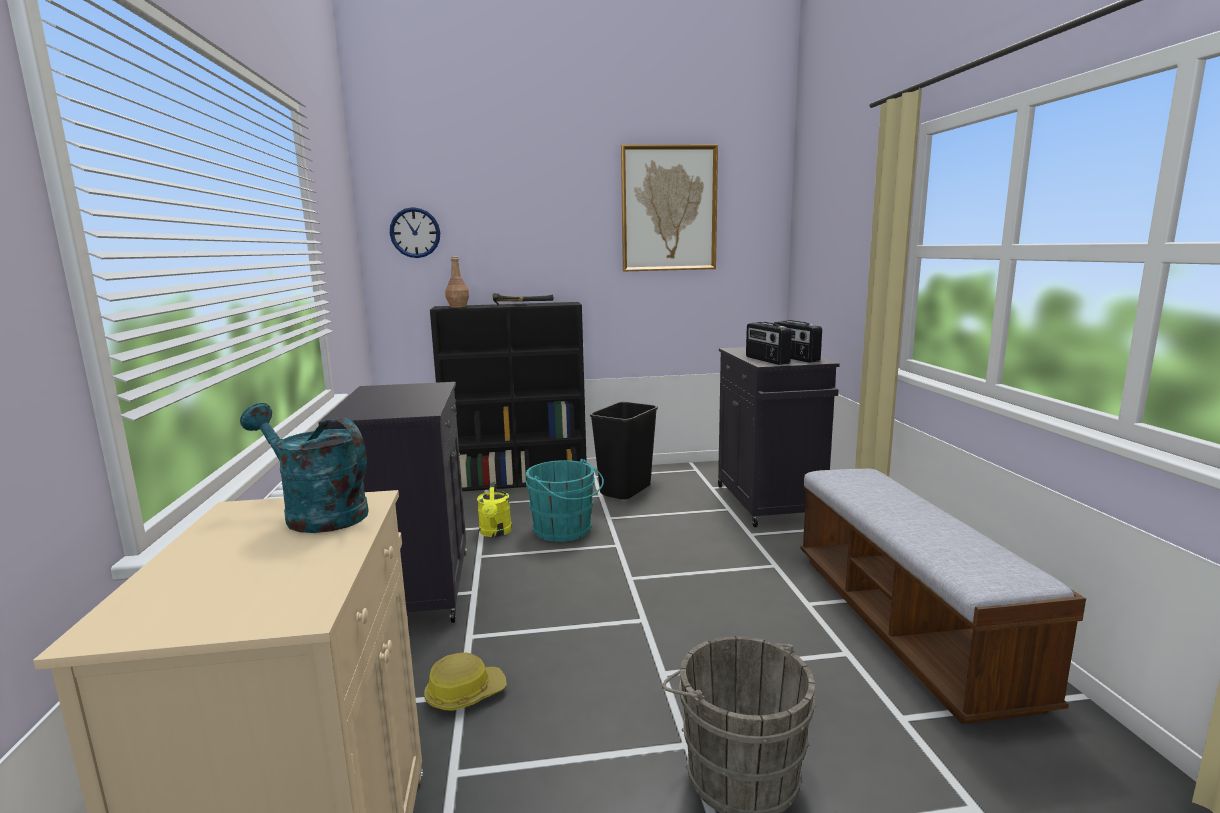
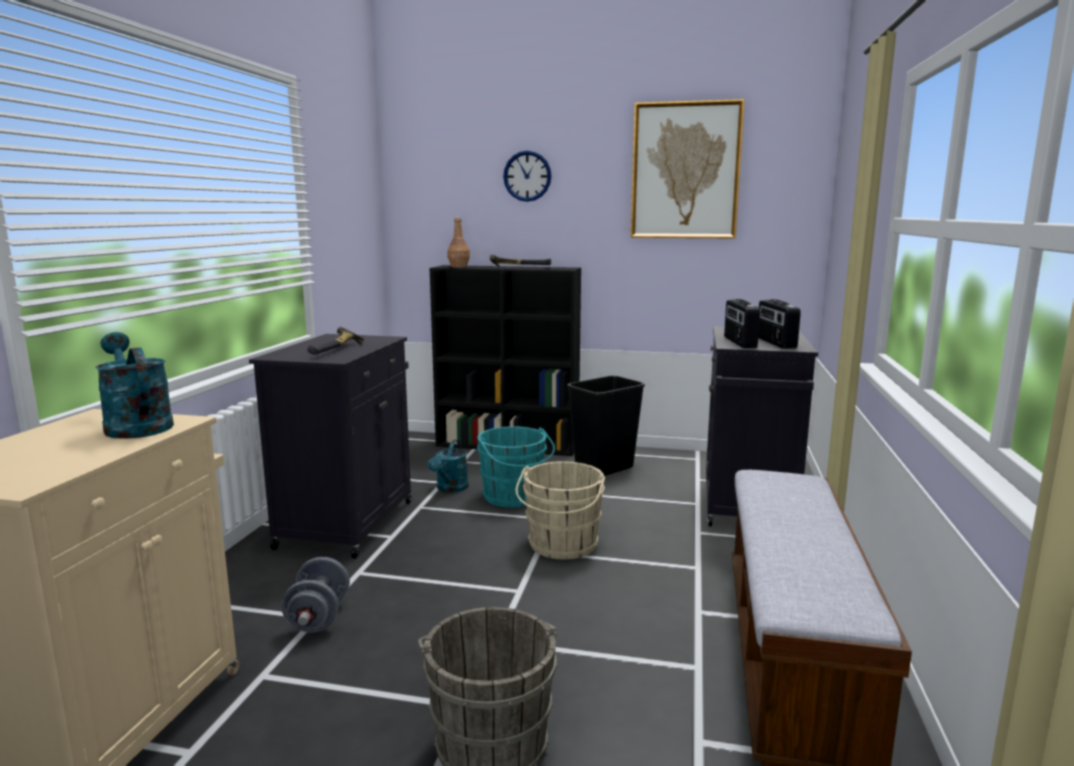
camera: 20 degrees right, 0 degrees up
wall clock [390,207,440,258] -> wall clock moved to [503,151,551,202]
hard hat [424,652,507,711] -> grey dumbbell [281,557,350,633]
yellow watering can [477,482,512,537] -> turquoise watering can [428,439,469,493]
none -> hammer [308,327,364,355]
none -> beige bucket [515,461,605,560]

